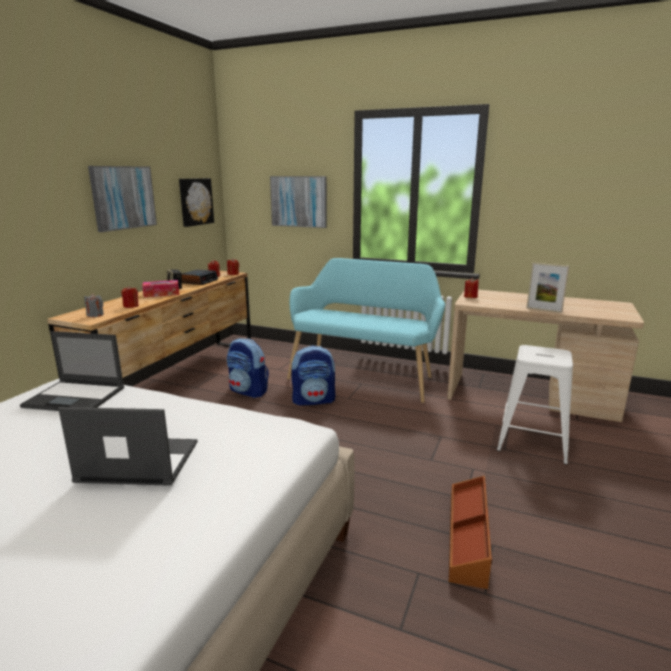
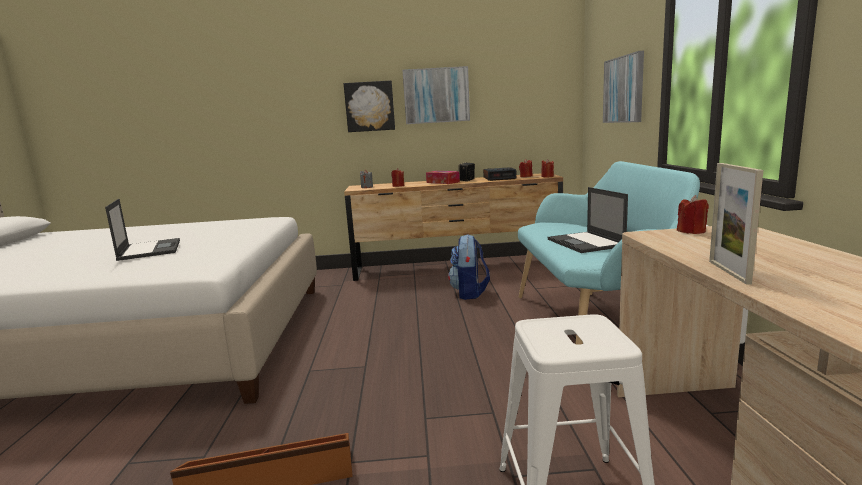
camera: 65 degrees right, 5 degrees down
laptop [20,331,124,411] -> laptop moved to [548,187,628,253]
picture [179,178,214,227] -> picture moved to [344,80,395,132]
backpack [291,345,335,406] -> none

